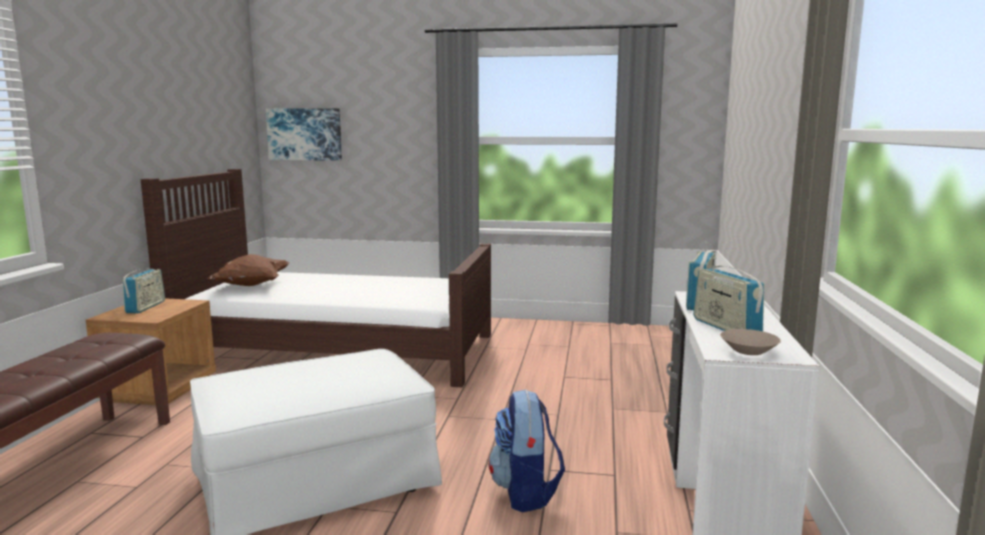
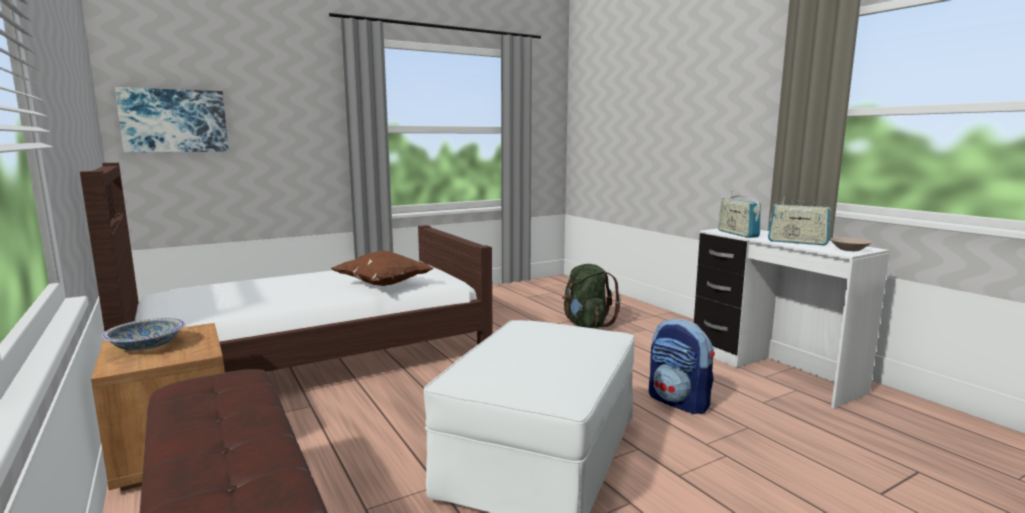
camera: 40 degrees left, 0 degrees up
radio [123,268,165,314] -> bowl [102,318,185,351]
brown pillow [207,254,289,286] -> brown pillow moved to [331,250,434,286]
none -> green backpack [562,264,621,328]

